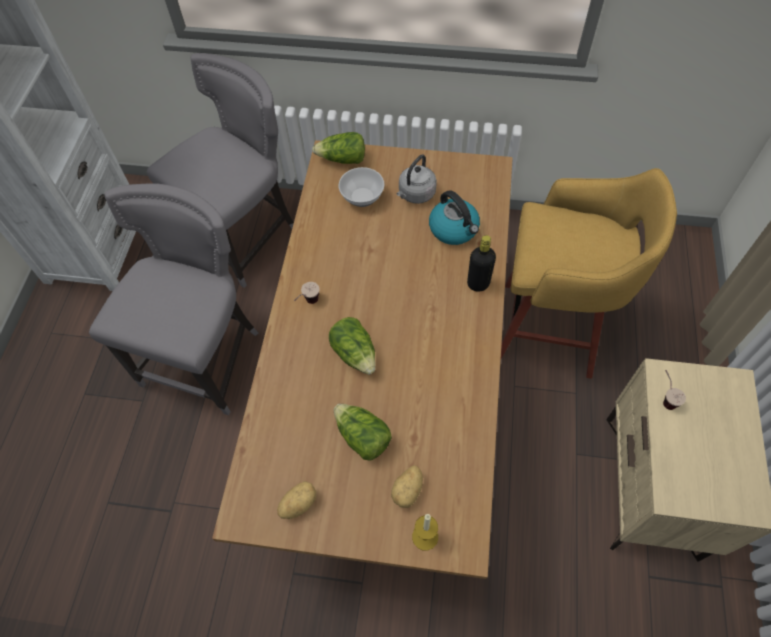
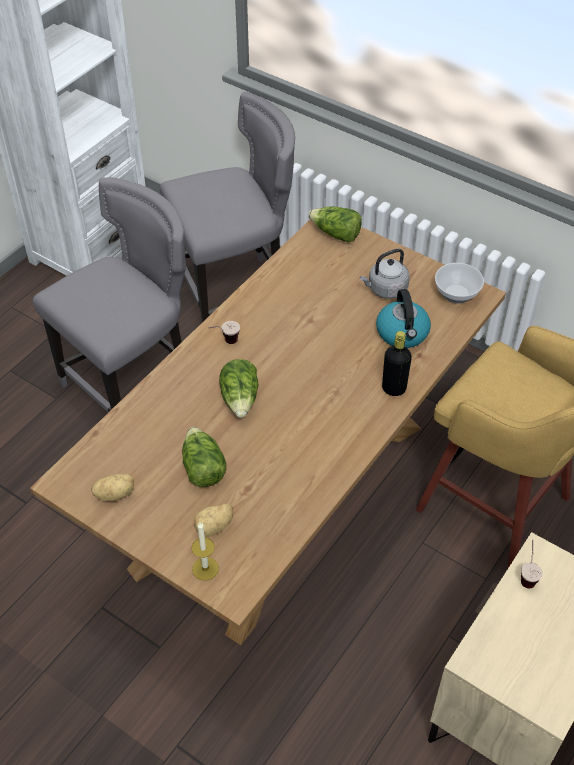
camera: 25 degrees right, 10 degrees down
bowl [339,167,384,207] -> bowl moved to [435,263,484,304]

